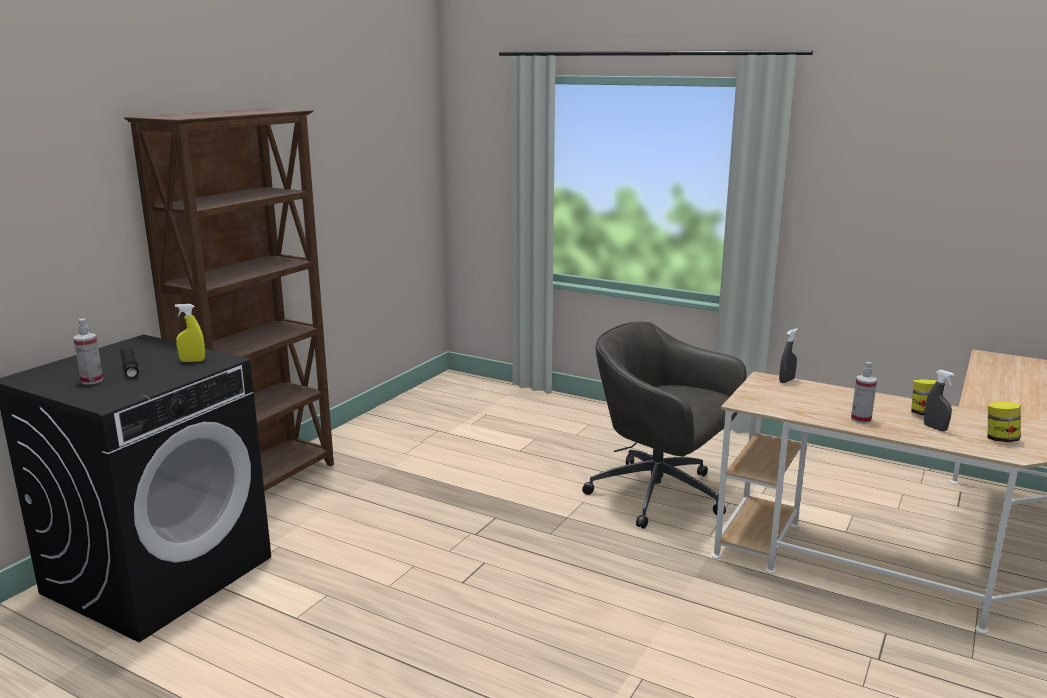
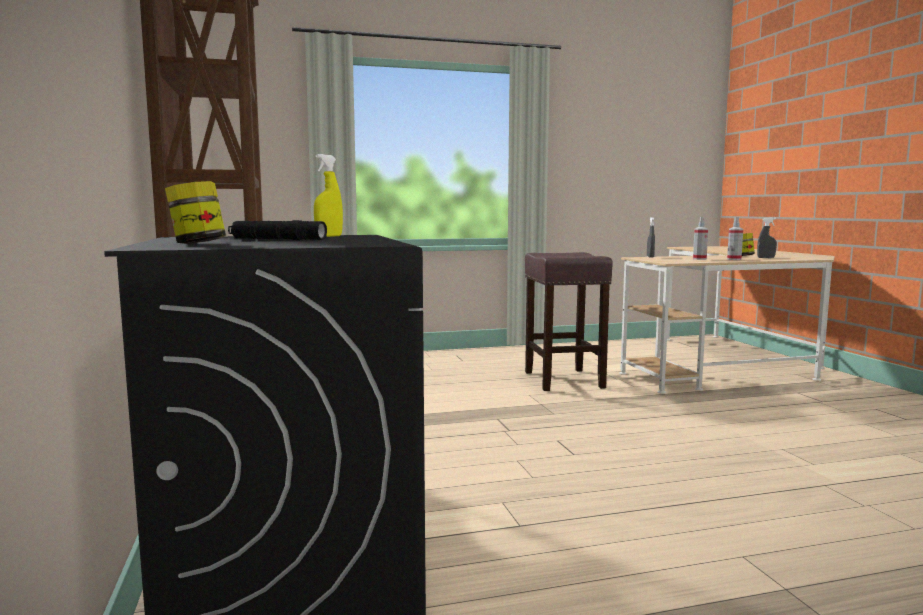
camera: 45 degrees left, 10 degrees down
spray bottle [73,319,103,385] -> spray bottle moved to [693,217,708,260]
grey office chair [582,322,746,529] -> brown stool [525,252,613,391]
jar [988,402,1021,442] -> jar moved to [165,181,226,244]

